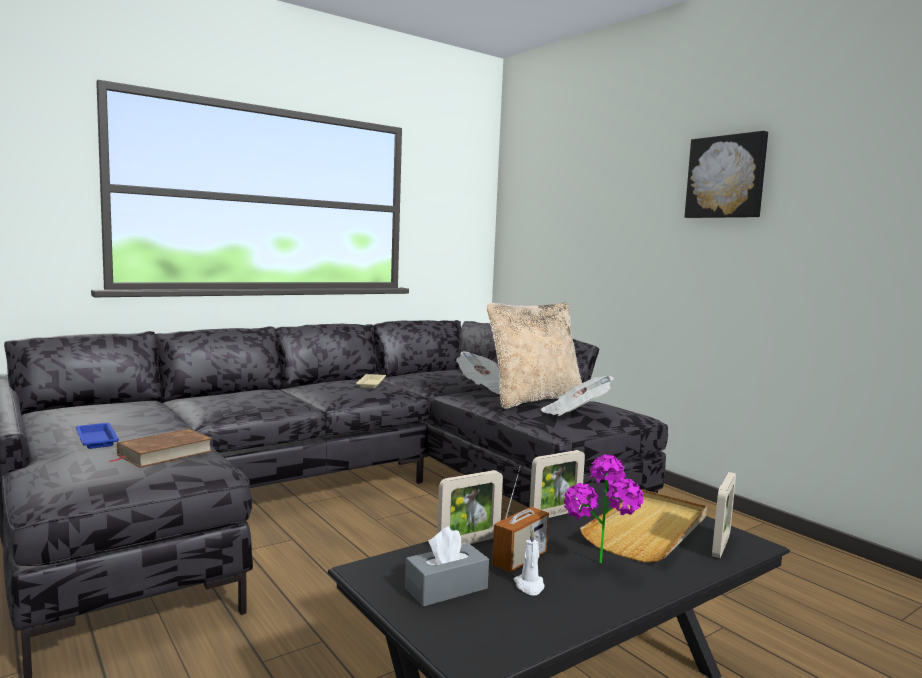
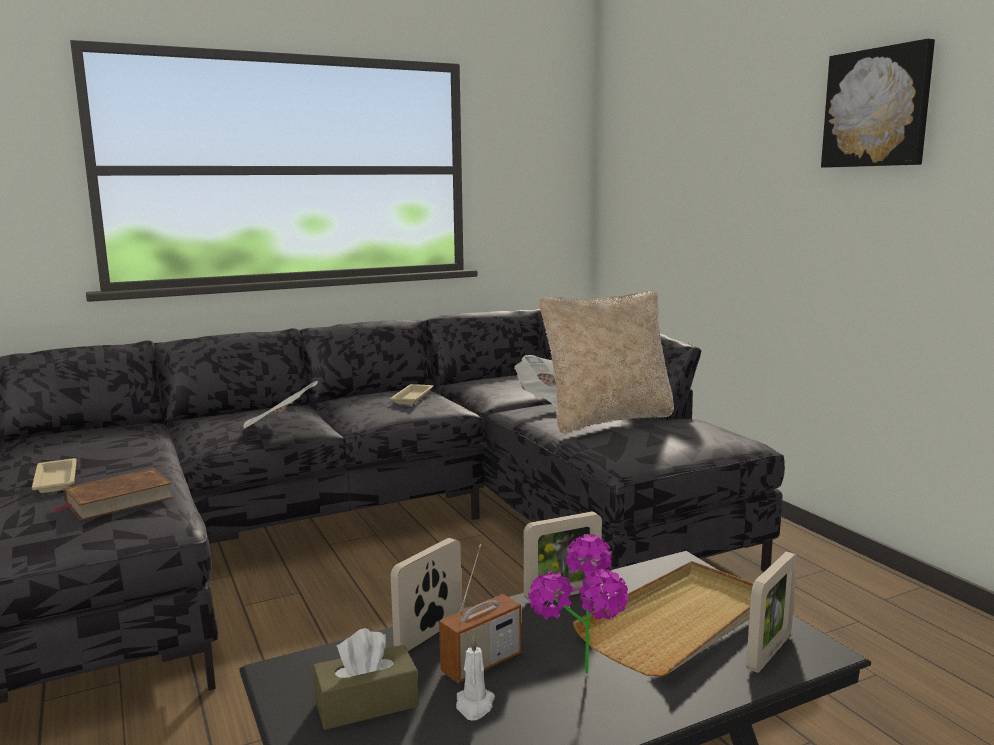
camera: 10 degrees right, 5 degrees up
blue tray [76,423,119,449] -> beige tray [32,458,76,493]
grey tissue box [405,527,489,607] -> brown tissue box [313,628,419,730]
picture frame [437,470,503,545] -> picture frame turned 150 degrees clockwise [391,538,462,651]
newspaper [541,376,614,416] -> newspaper moved to [243,381,318,429]

